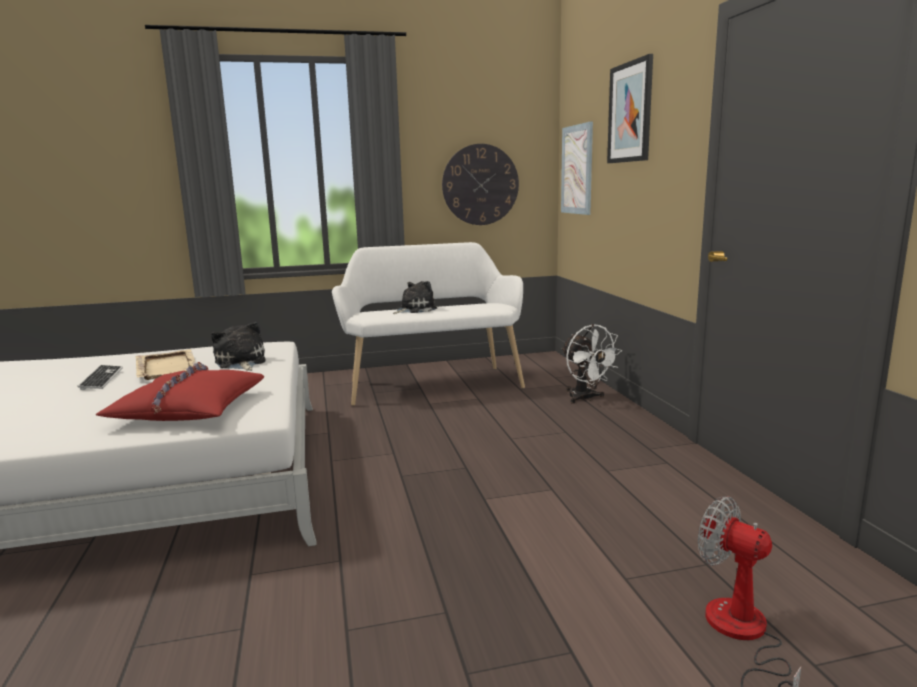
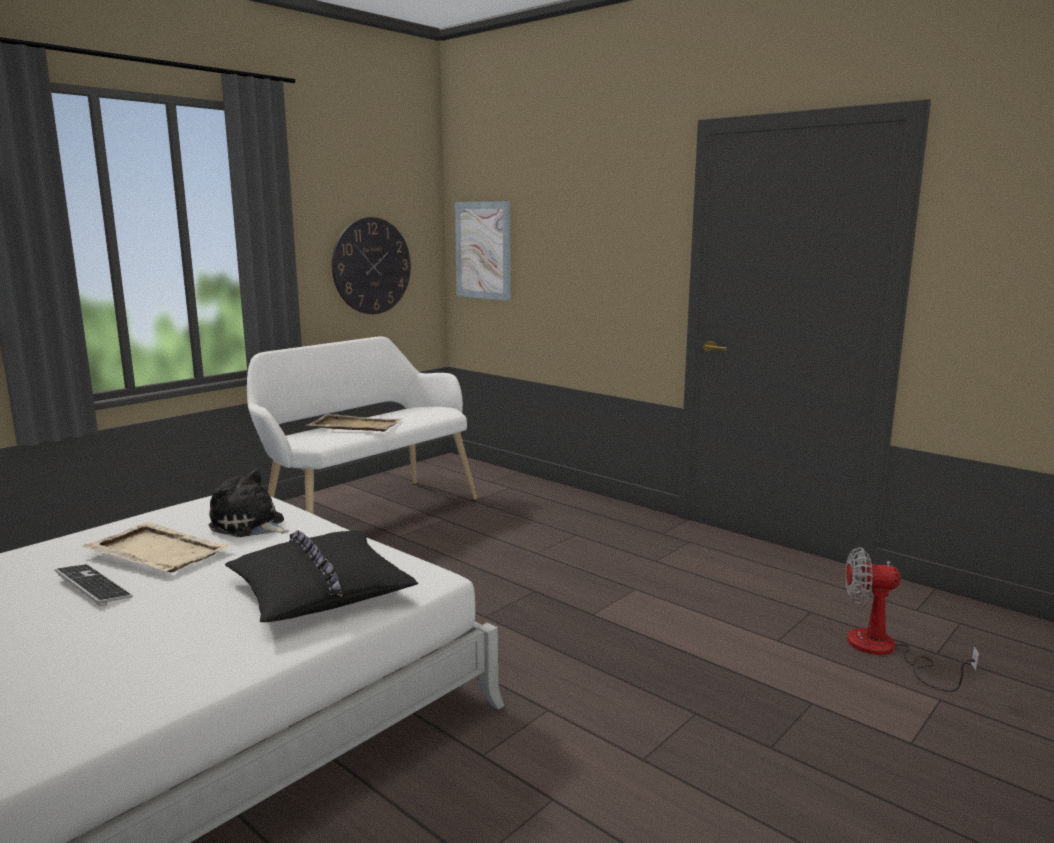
camera: 35 degrees left, 0 degrees up
red pillow [95,362,264,421] -> black pillow [225,530,419,622]
plush toy [393,281,437,314] -> beige tray [307,414,402,432]
white fan [561,324,622,404] -> none
picture [607,54,653,163] -> none

